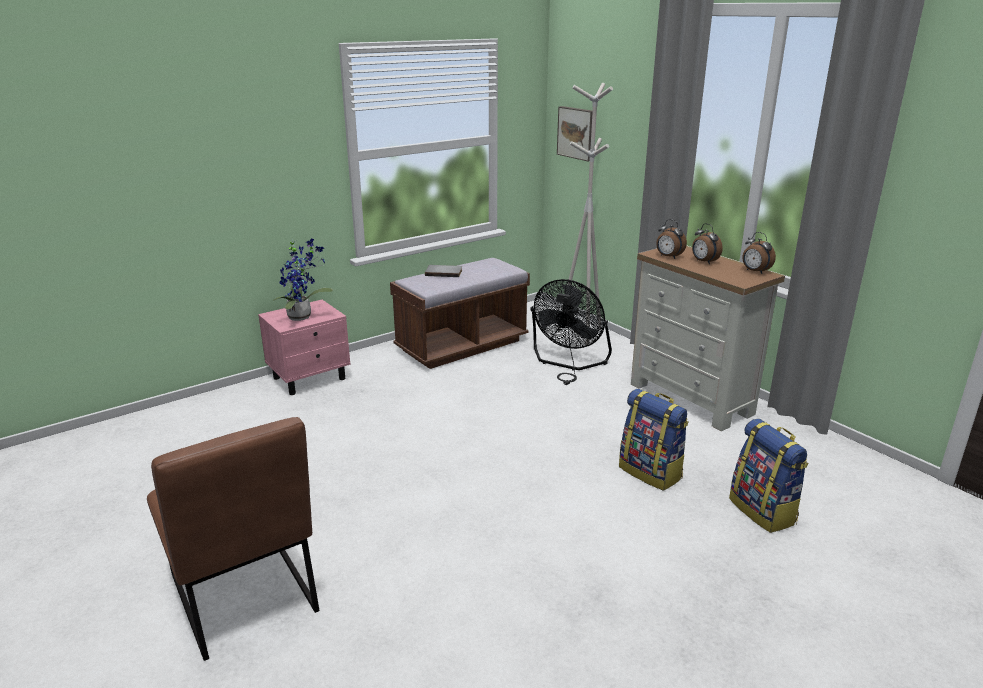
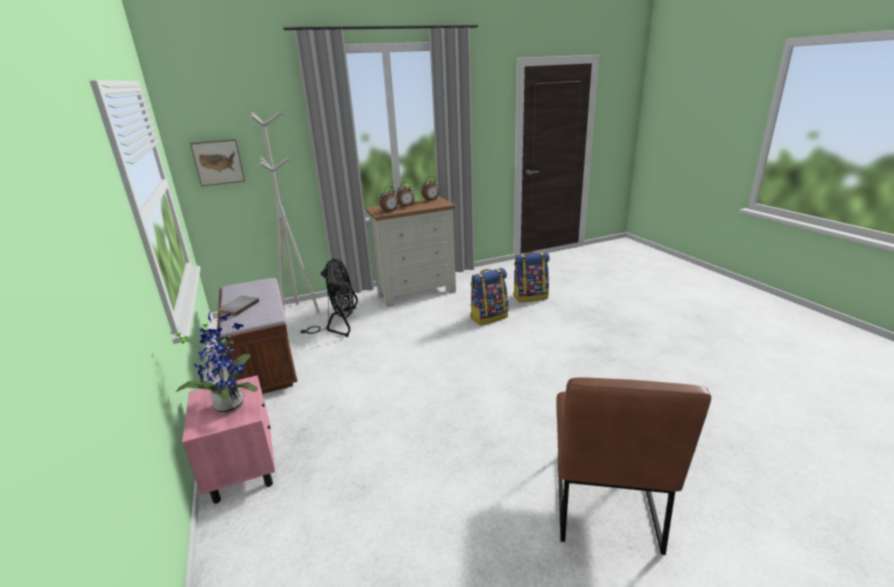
camera: 75 degrees left, 0 degrees up
brown chair [147,417,320,661] -> brown chair turned 120 degrees clockwise [556,377,711,555]
black fan [530,279,612,385] -> black fan turned 135 degrees clockwise [300,259,358,337]

